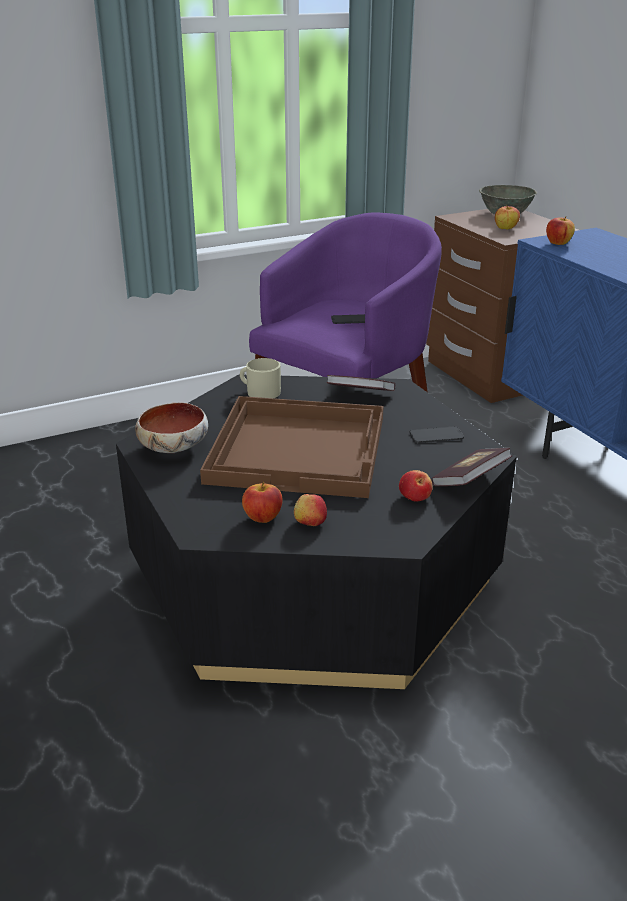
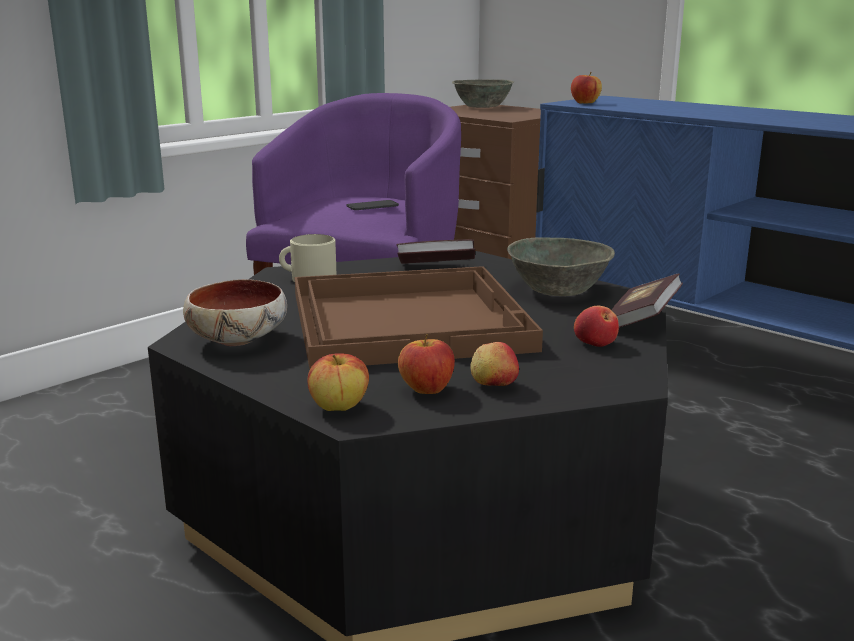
camera: 20 degrees left, 10 degrees down
phone [409,426,464,443] -> grey bowl [507,237,615,296]
apple [495,206,520,230] -> apple moved to [307,353,369,411]

